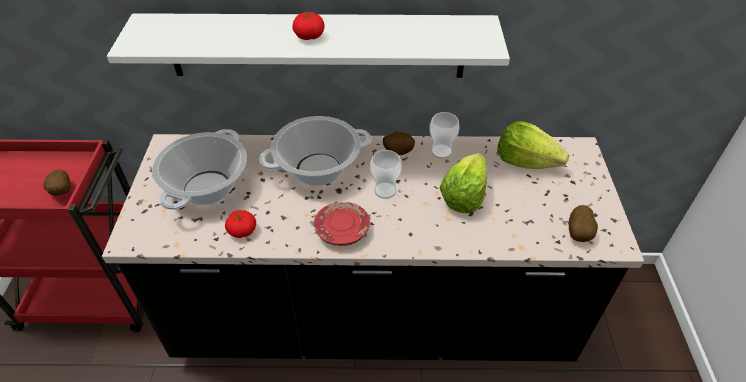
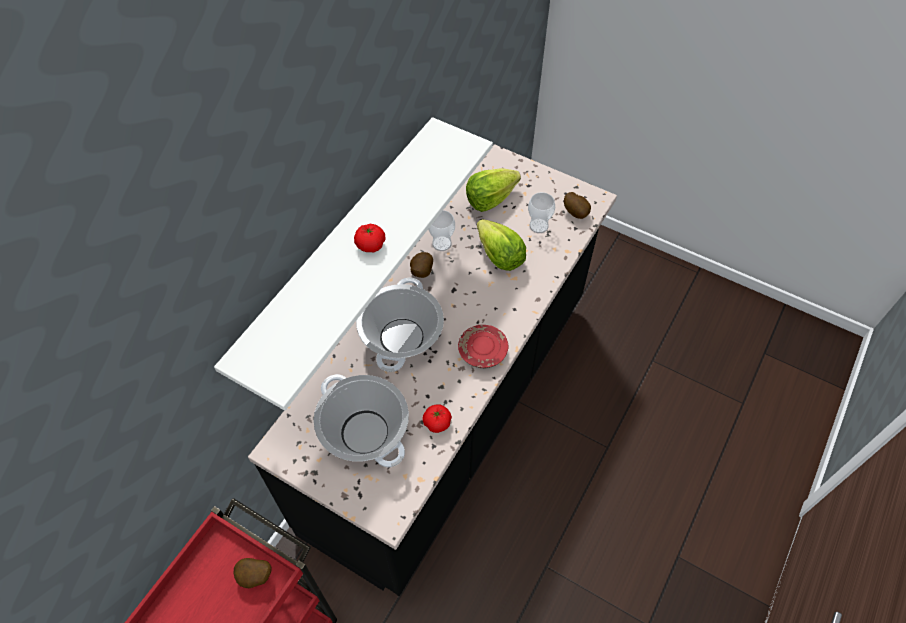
camera: 60 degrees left, 10 degrees up
cup [370,150,402,199] -> cup moved to [528,192,555,233]

